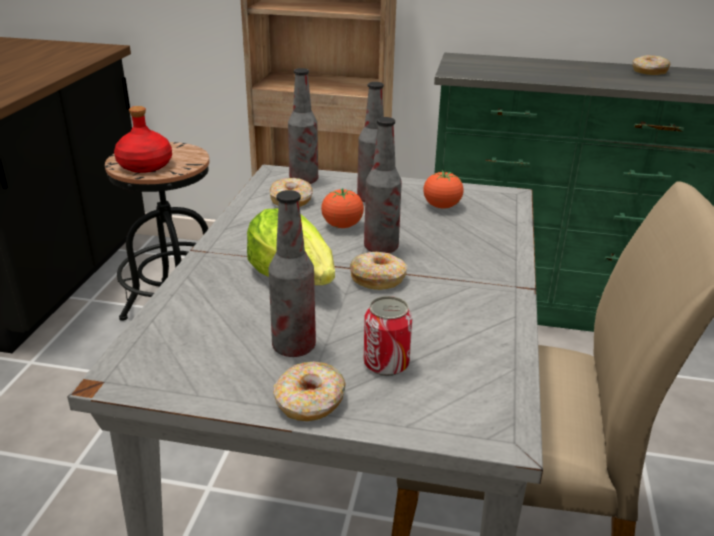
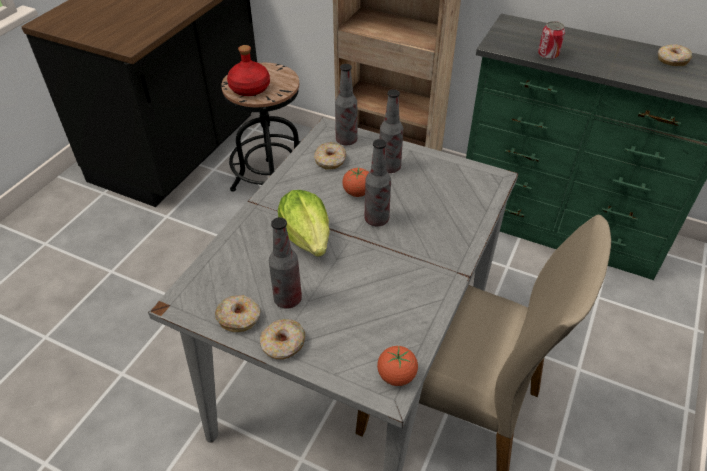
camera: 15 degrees right, 15 degrees up
donut [350,252,408,290] -> donut moved to [215,295,260,332]
can [364,296,412,376] -> can moved to [538,21,565,59]
tomato [423,170,464,208] -> tomato moved to [377,346,418,386]

